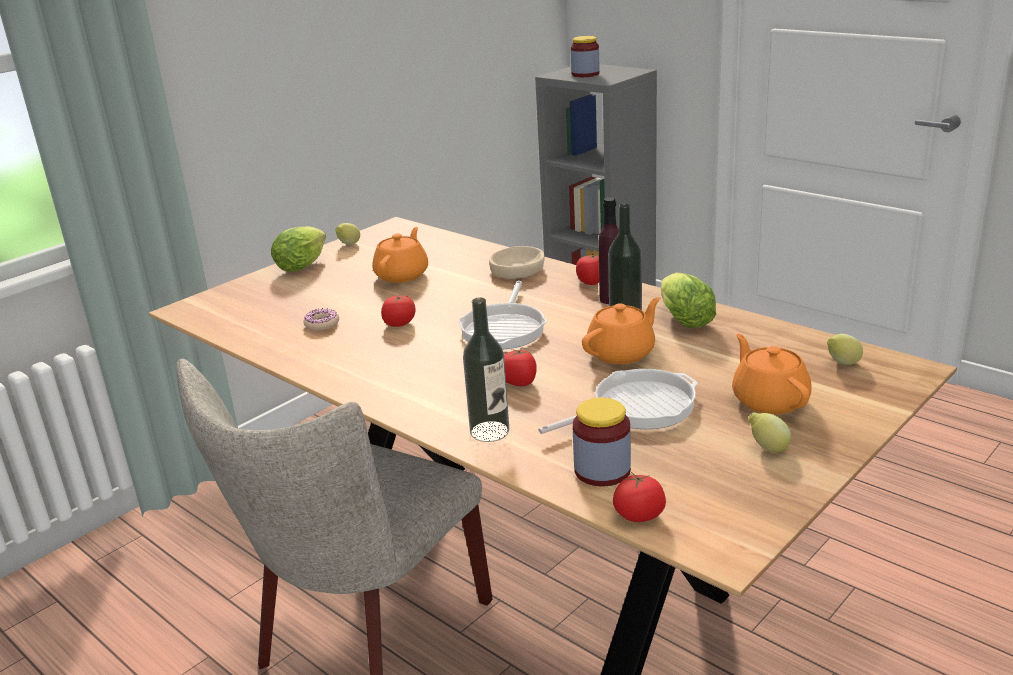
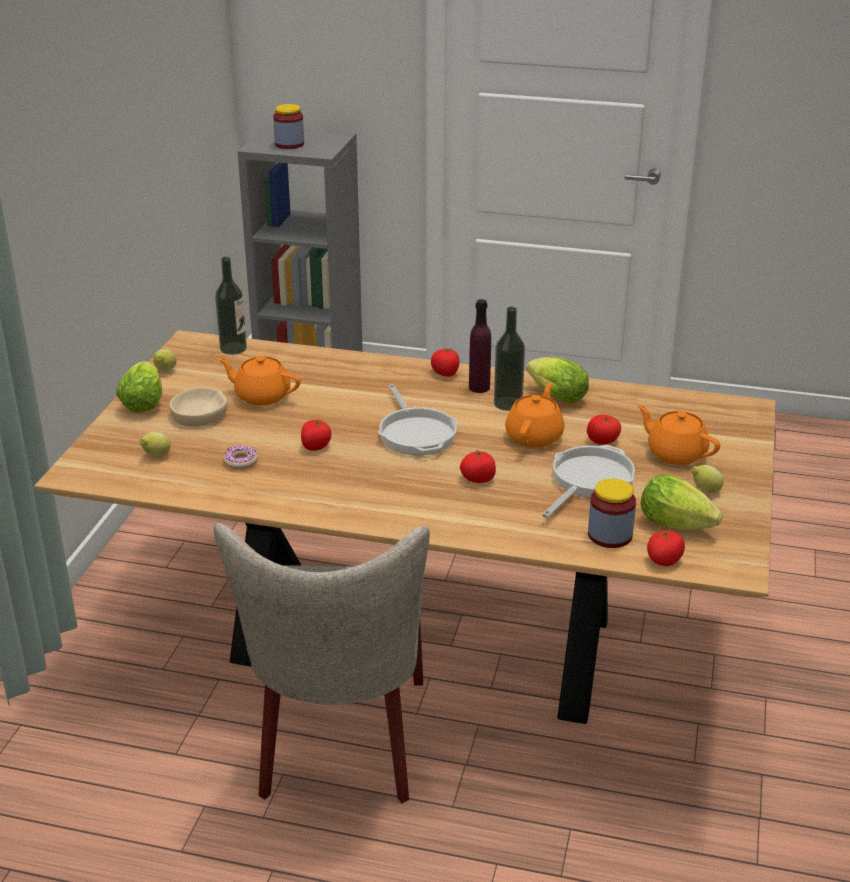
camera: 30 degrees left, 5 degrees up
orange teapot [372,227,428,283] -> orange teapot turned 60 degrees counterclockwise [218,356,301,406]
bottle [463,298,509,442] -> bottle moved to [215,257,247,355]
beige bowl [489,246,545,279] -> beige bowl moved to [169,387,228,426]
lemon [827,334,863,365] -> lemon moved to [139,432,171,457]
none -> tomato [587,415,621,445]
none -> lettuce [641,474,723,530]

